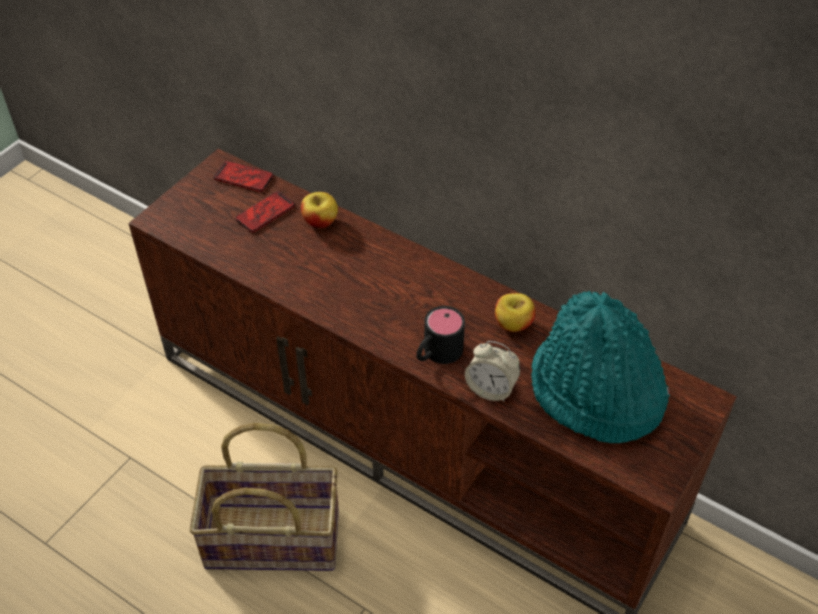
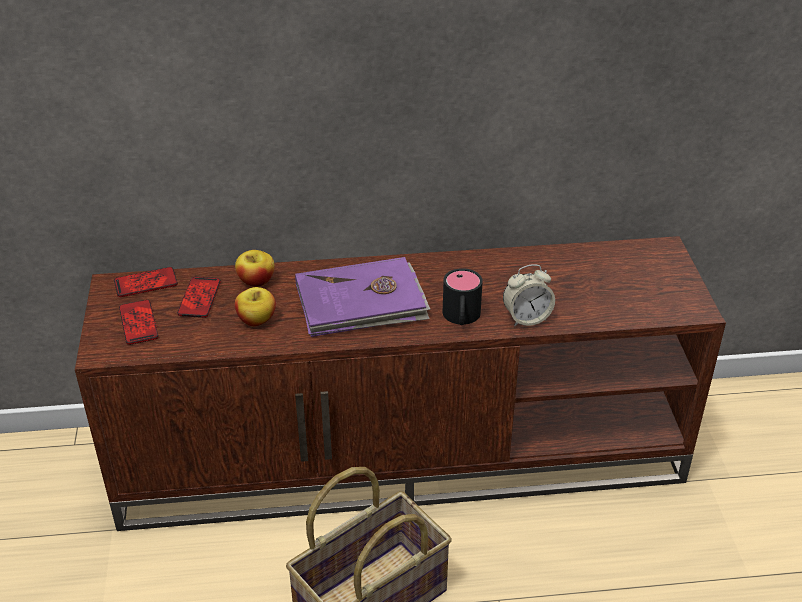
camera: 40 degrees left, 10 degrees down
apple [495,293,536,332] -> apple moved to [235,287,276,326]
turquoise hat [531,291,670,443] -> none
none -> phone [119,300,159,345]
none -> purple book [295,257,431,337]

